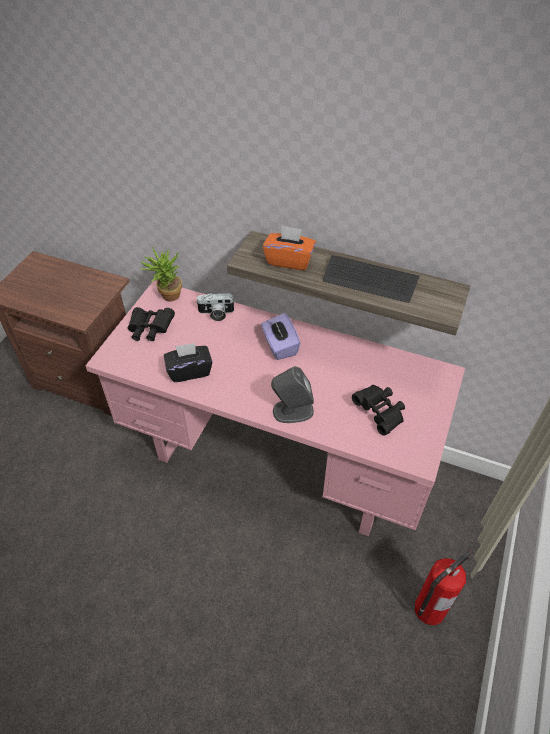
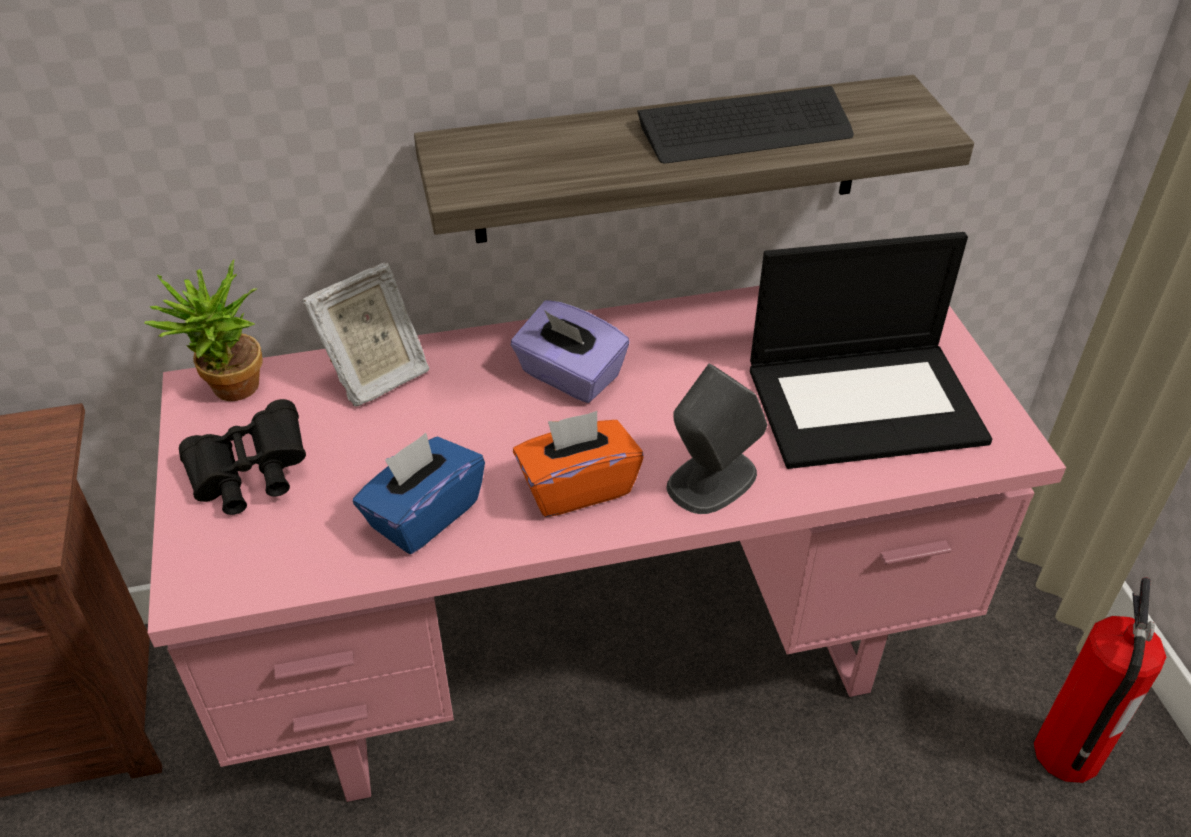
camera: 35 degrees left, 5 degrees down
black tissue box [164,343,212,382] -> blue tissue box [353,433,485,554]
camera [196,293,235,321] -> picture frame [303,262,429,406]
orange tissue box [263,225,316,270] -> orange tissue box moved to [513,411,644,517]
black binoculars [352,385,405,436] -> laptop [750,232,992,469]

